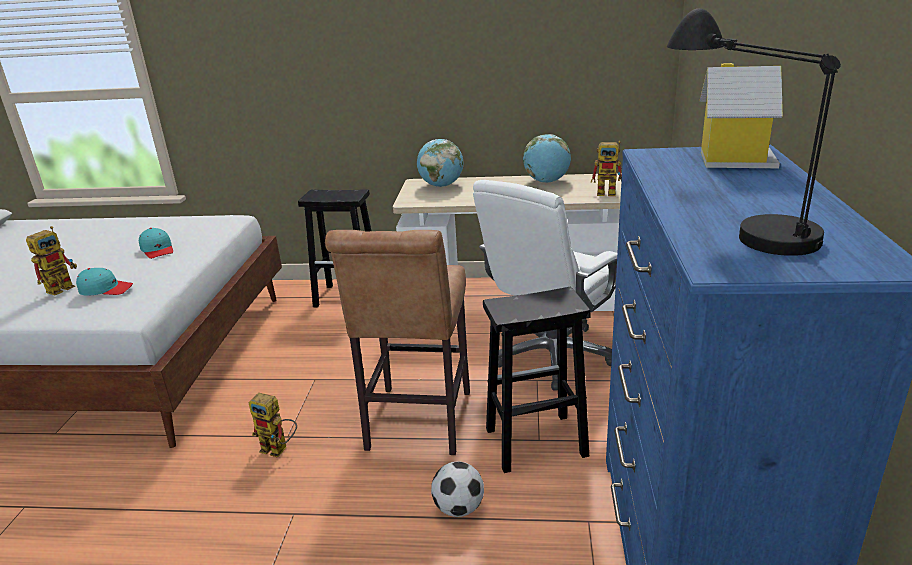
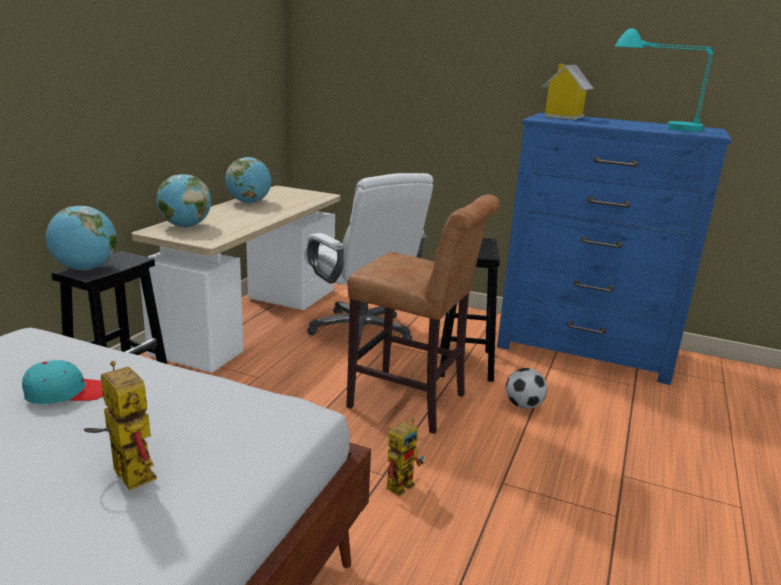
camera: 75 degrees left, 5 degrees down
turquoise cap [76,268,133,296] -> none
toy robot [591,141,622,196] -> none
black table lamp [667,8,841,256] -> turquoise table lamp [615,28,714,132]
none -> globe [46,206,117,270]

